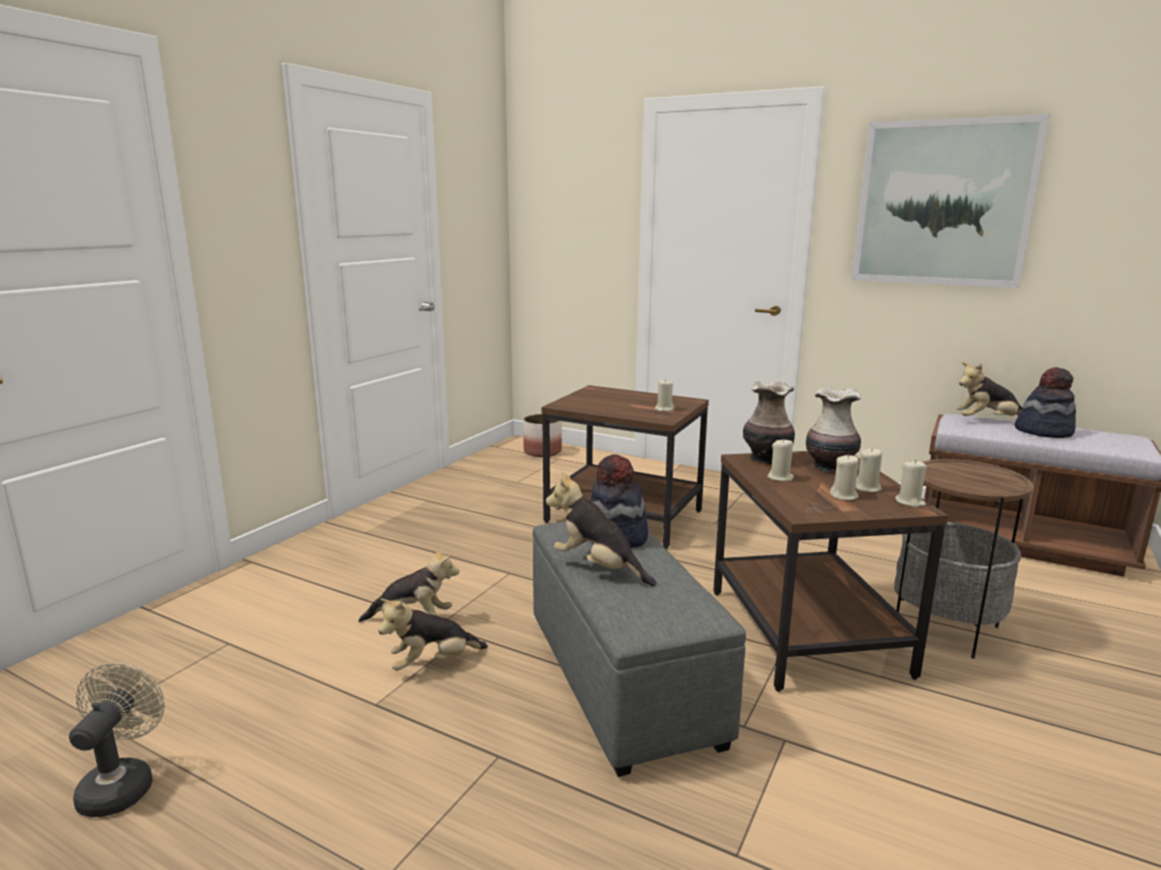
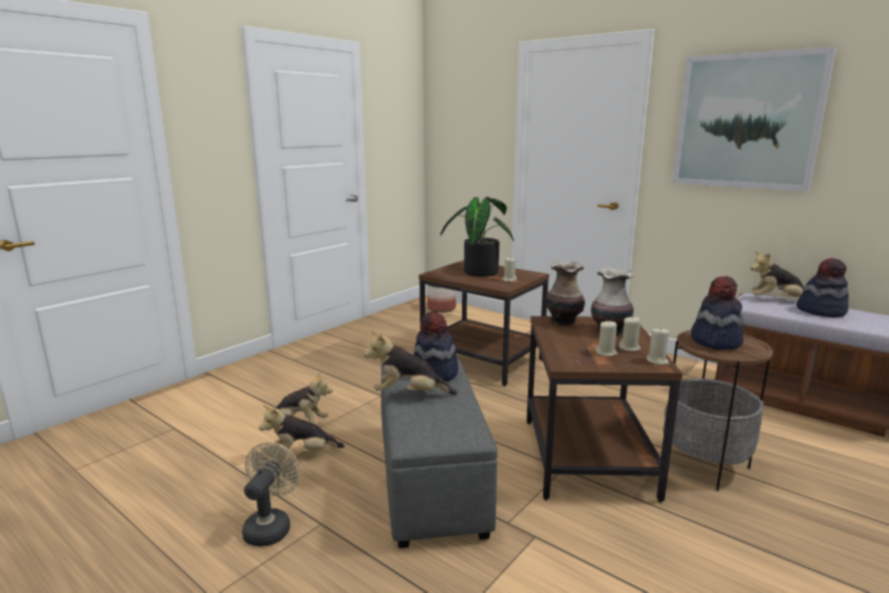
camera: 10 degrees right, 0 degrees up
beige fan [69,662,165,817] -> beige fan moved to [242,442,301,547]
plush toy [546,472,657,586] -> plush toy turned 45 degrees counterclockwise [364,331,458,395]
beige candle [767,438,794,481] -> none
none -> potted plant [440,197,514,277]
none -> hat [691,276,744,350]

